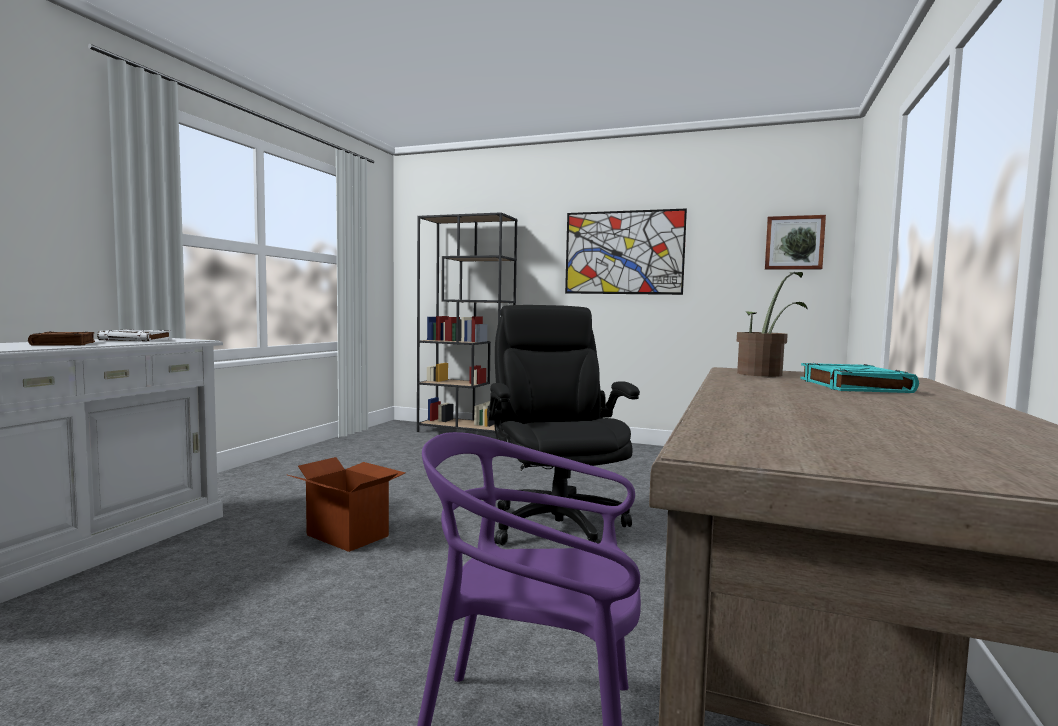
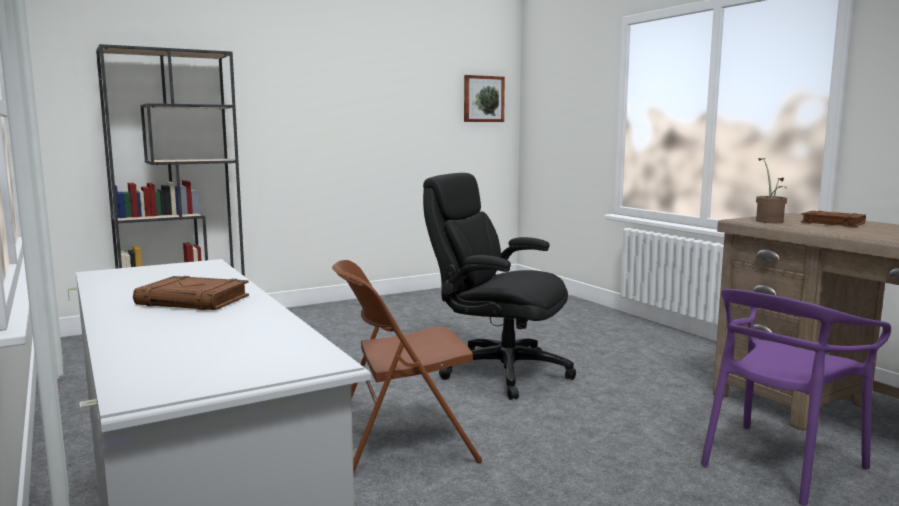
camera: 50 degrees left, 5 degrees up
white book [97,329,172,342] -> none
cardboard box [286,457,405,552] -> brown chair [332,260,482,474]
picture [565,208,687,295] -> none
turquoise book [800,363,919,393] -> brown book [801,210,866,227]

